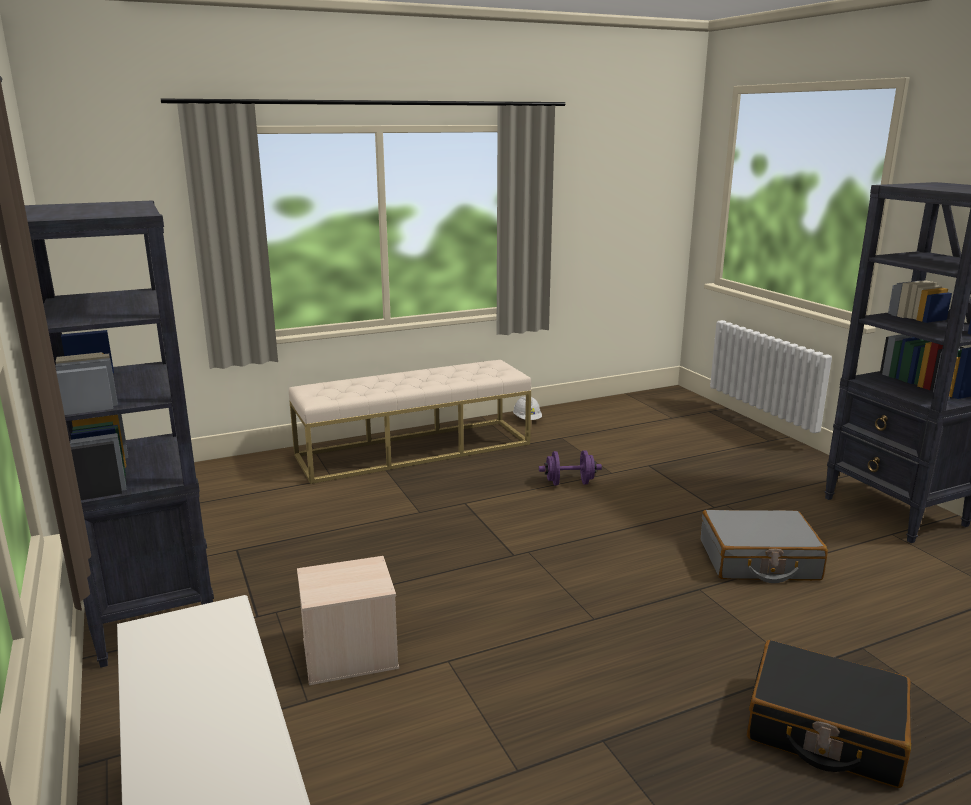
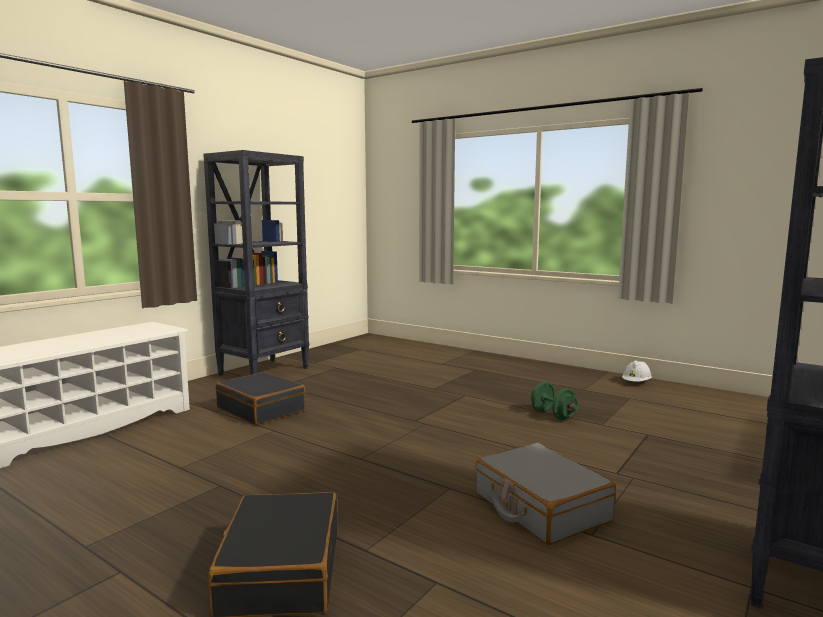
camera: 60 degrees right, 10 degrees down
beige bench [289,360,531,484] -> none
beige storage box [297,556,399,685] -> black suitcase [215,372,305,425]
purple dumbbell [539,450,602,485] -> green dumbbell [531,382,579,420]

